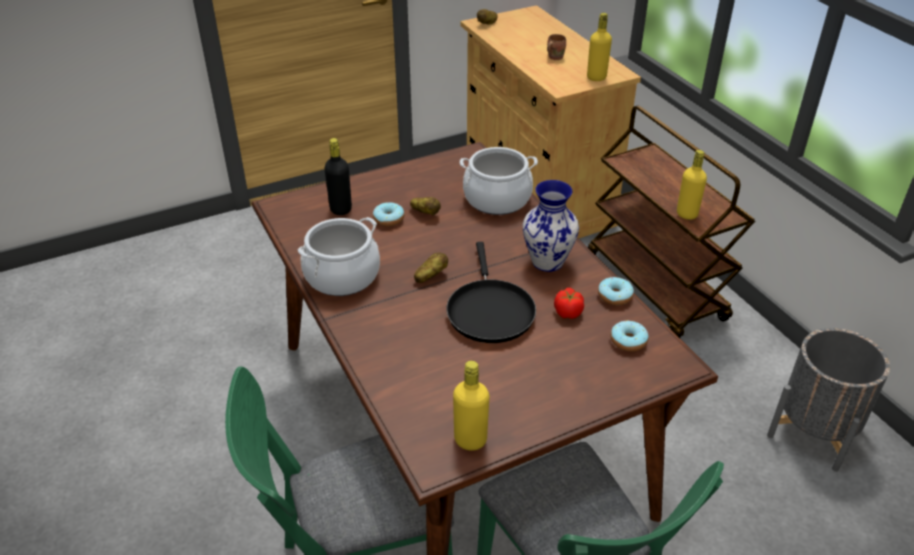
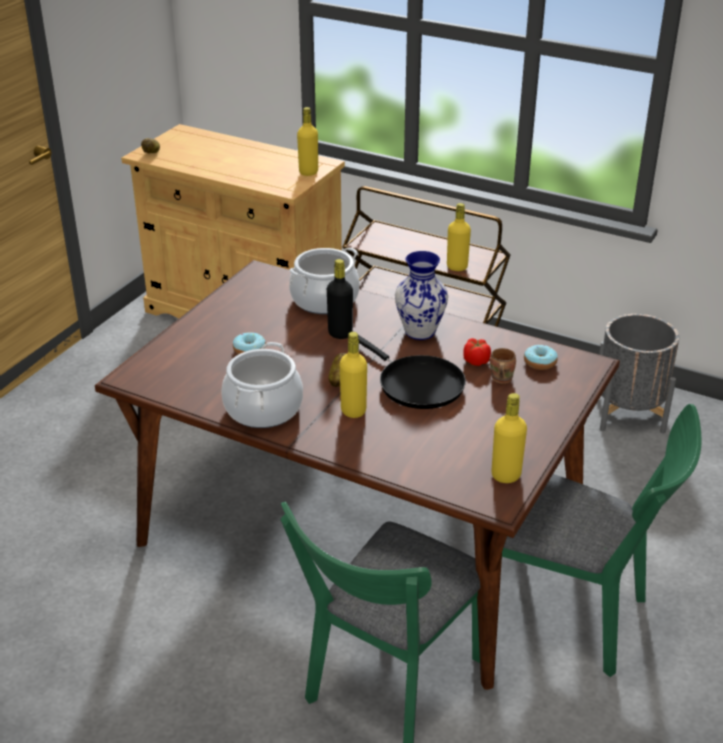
camera: 35 degrees left, 5 degrees down
black bottle [324,138,352,215] -> black bottle moved to [327,259,353,339]
potato [410,197,441,216] -> none
brown mug [547,34,566,60] -> brown mug moved to [490,348,516,384]
donut [598,277,634,306] -> none
none -> yellow bottle [340,332,367,418]

